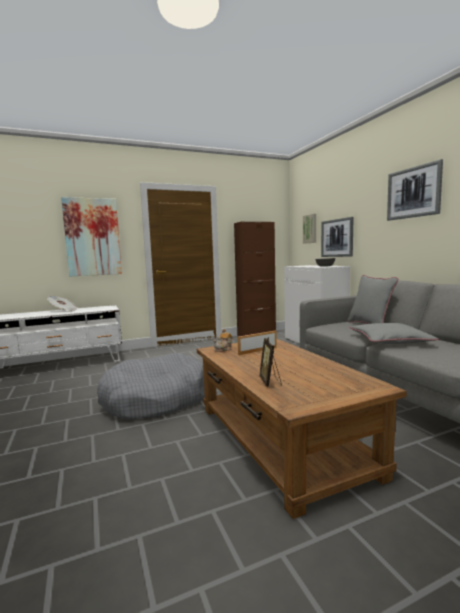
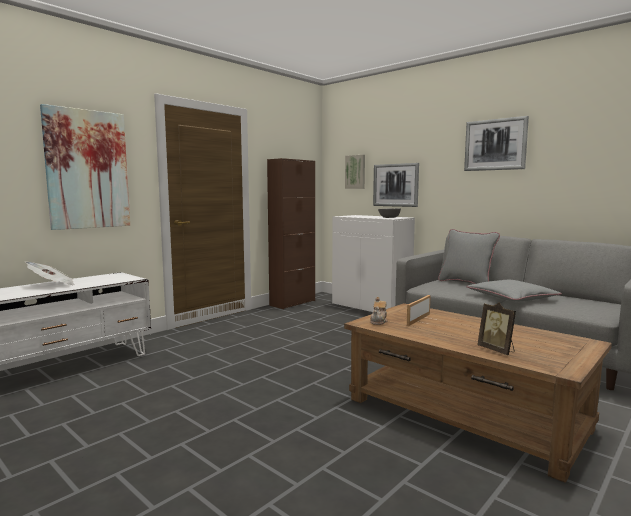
camera: 25 degrees left, 0 degrees up
grey dog bed [97,353,205,420] -> none

